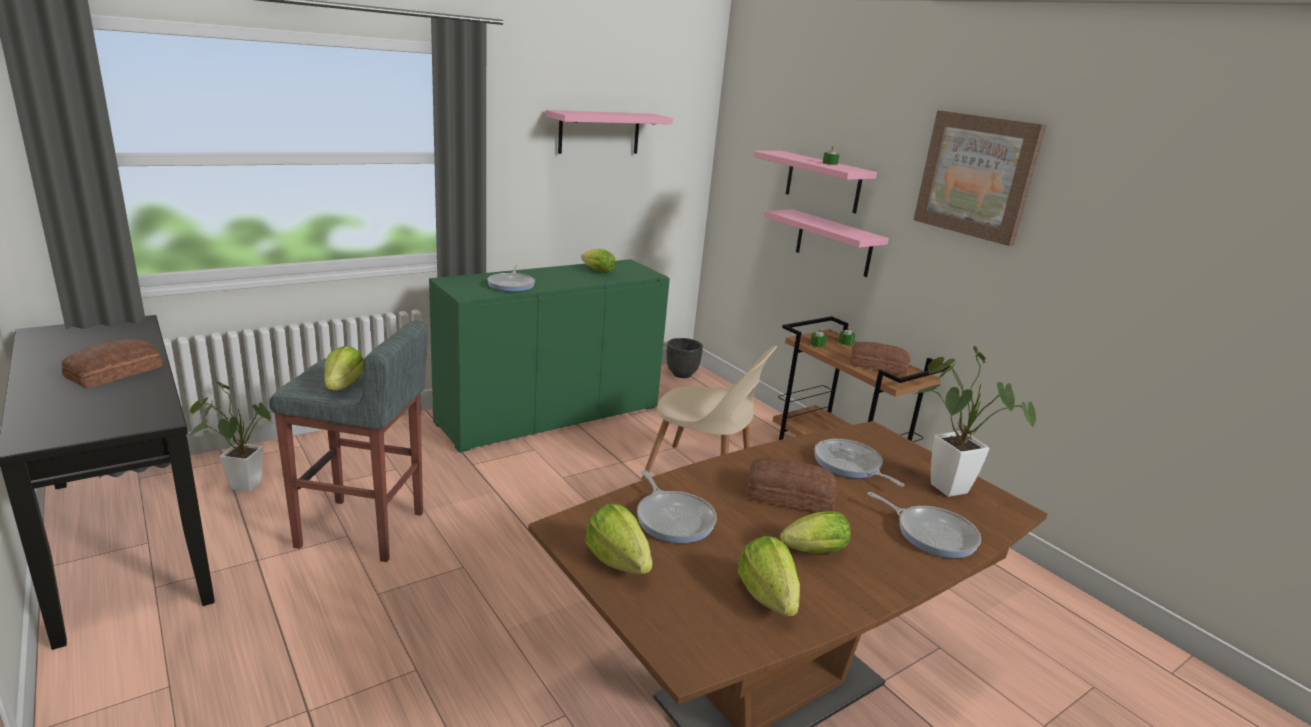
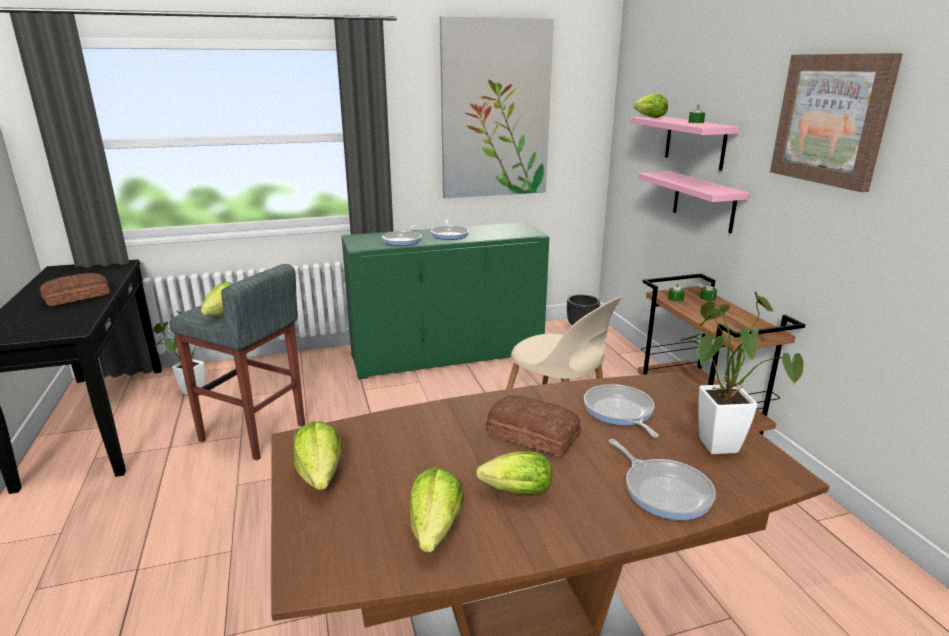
camera: 20 degrees right, 0 degrees up
pink shelf [545,110,673,154] -> picture [440,16,554,198]
lettuce [581,249,616,273] -> lettuce moved to [634,94,668,118]
frying pan [637,470,717,543] -> frying pan moved to [431,220,469,240]
bread [850,342,910,375] -> none

